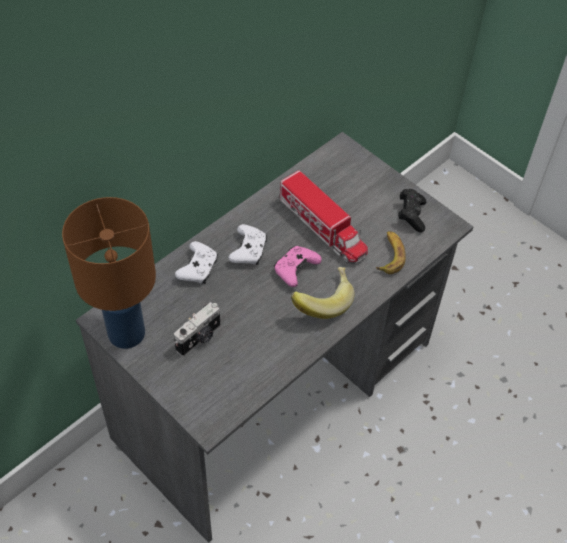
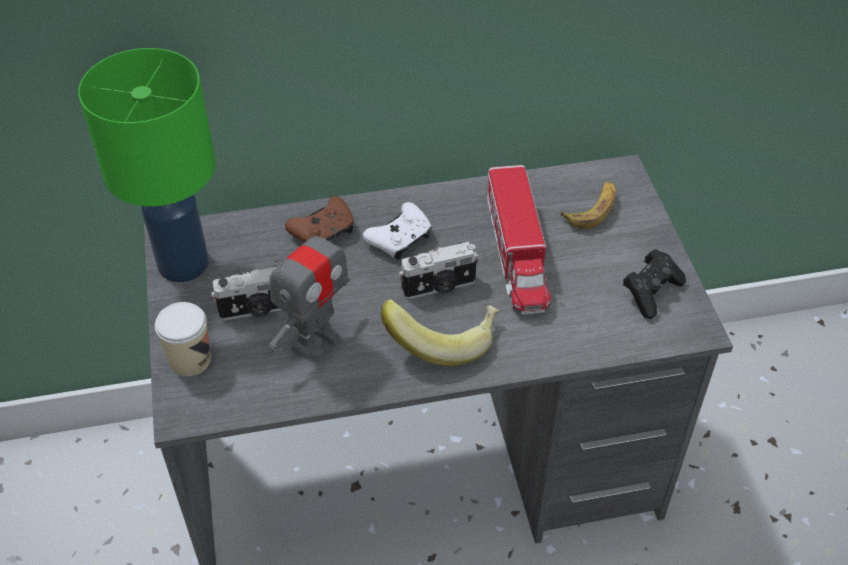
camera: 35 degrees right, 5 degrees down
brown table lamp [62,197,156,349] -> green table lamp [78,48,216,282]
white game controller [175,241,218,284] -> brown game controller [285,196,354,243]
pink game controller [274,246,321,287] -> camera [399,242,479,299]
banana [376,231,406,274] -> banana moved to [561,182,616,229]
none -> cup [155,302,211,376]
none -> toy robot [268,214,350,361]

